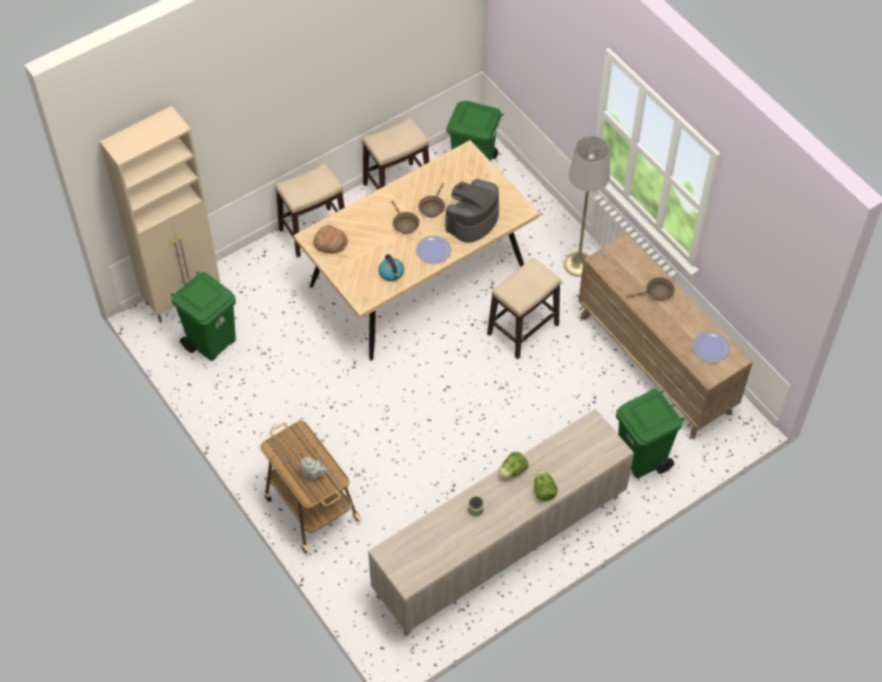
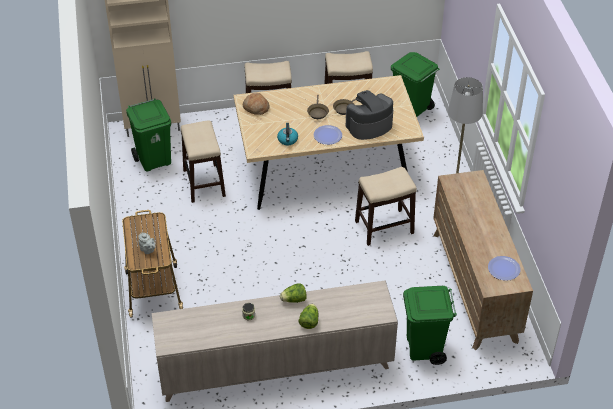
camera: 25 degrees right, 10 degrees down
brown frying pan [626,277,675,300] -> none
none -> stool [181,120,226,203]

